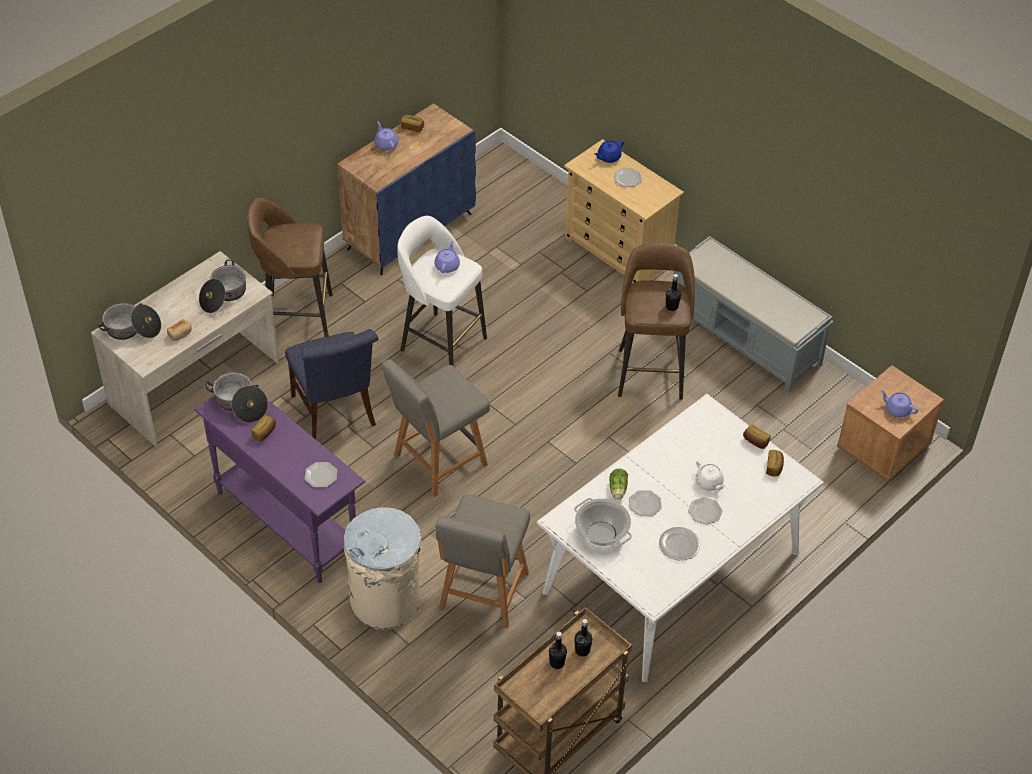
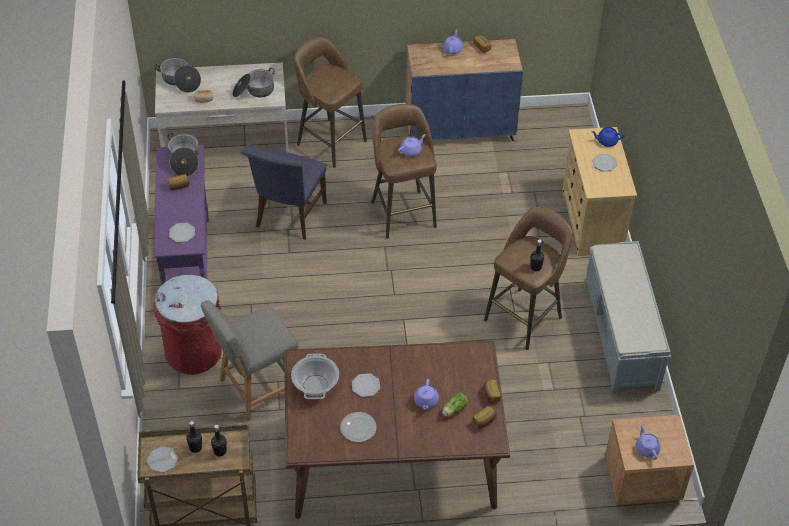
camera: 40 degrees right, 0 degrees up
beige trash can [344,507,422,630] -> red trash can [153,275,222,375]
grey chair [382,359,490,497] -> none
white stool [397,216,487,366] -> brown stool [371,104,437,239]
white dining table [537,394,824,682] -> brown dining table [284,341,510,519]
lettuce [609,468,628,500] -> lettuce moved to [442,393,468,417]
plate [688,497,722,525] -> plate moved to [147,446,178,473]
white teapot [695,460,726,491] -> purple teapot [414,379,439,410]

